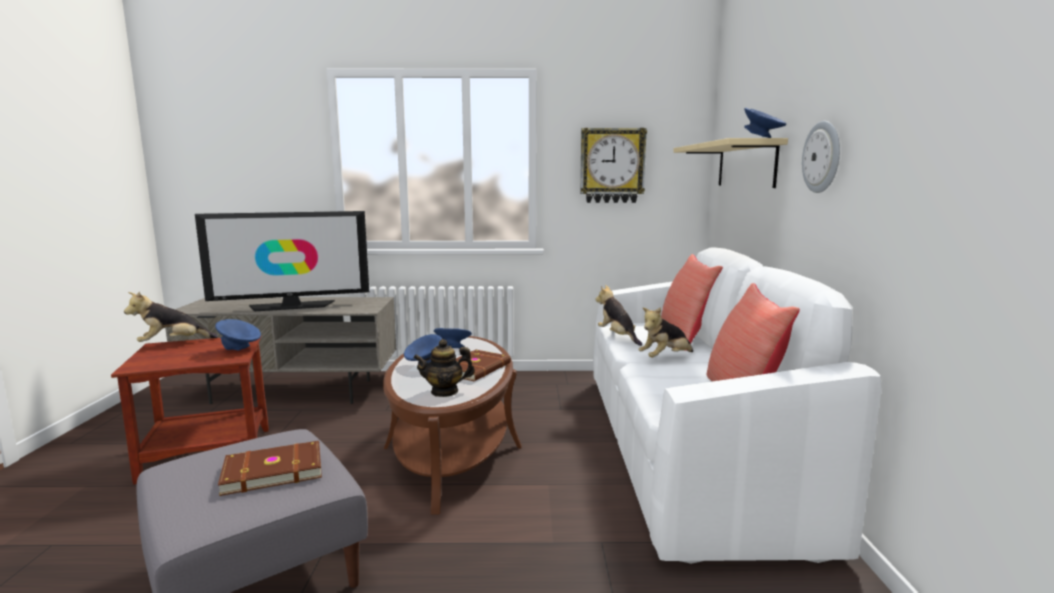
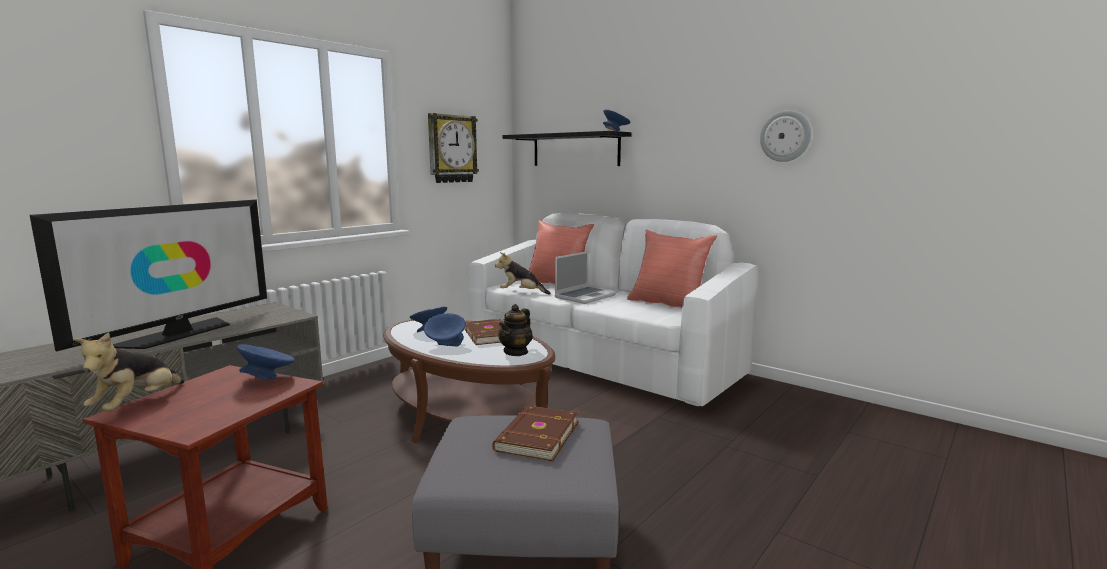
camera: 50 degrees left, 0 degrees up
plush toy [638,307,693,357] -> laptop [555,251,617,304]
beige shelf [673,138,788,188] -> black shelf [502,131,631,166]
wall clock [802,121,840,193] -> wall clock moved to [760,110,811,162]

